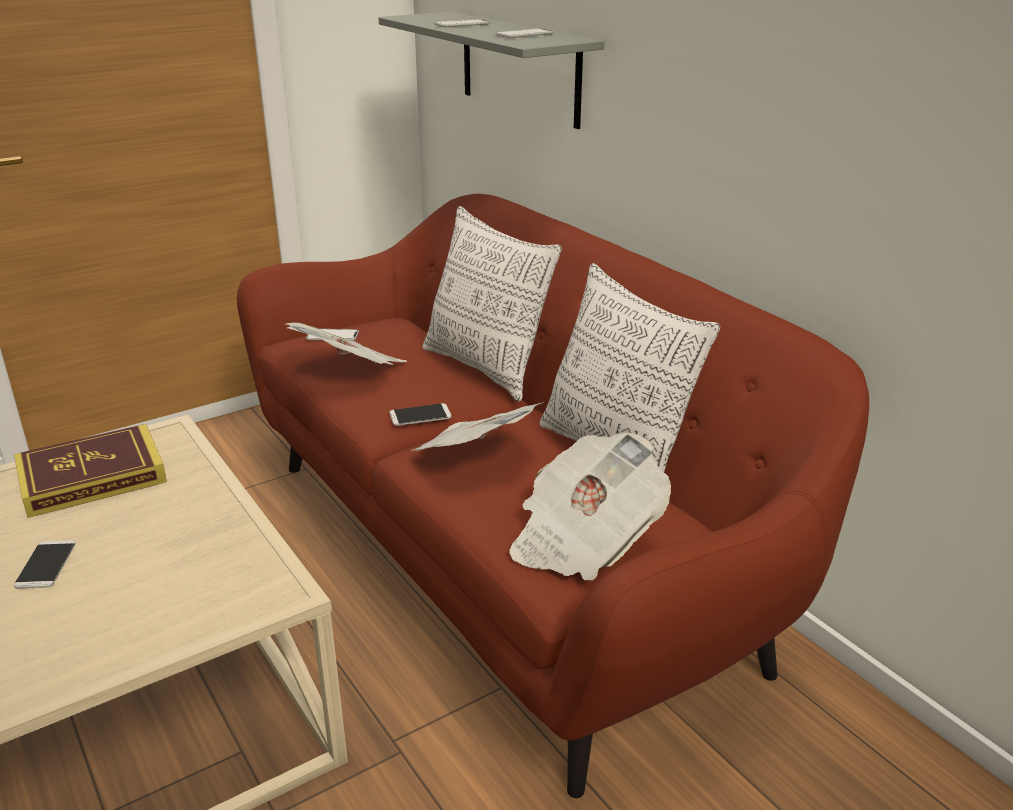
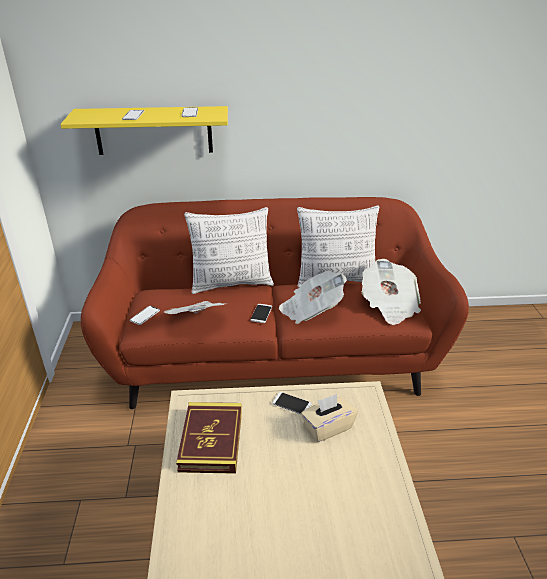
camera: 60 degrees left, 5 degrees up
phone [14,540,76,589] -> phone moved to [272,392,312,414]
grey shelf [378,12,604,129] -> yellow shelf [60,106,228,155]
none -> beige tissue box [301,394,358,442]

